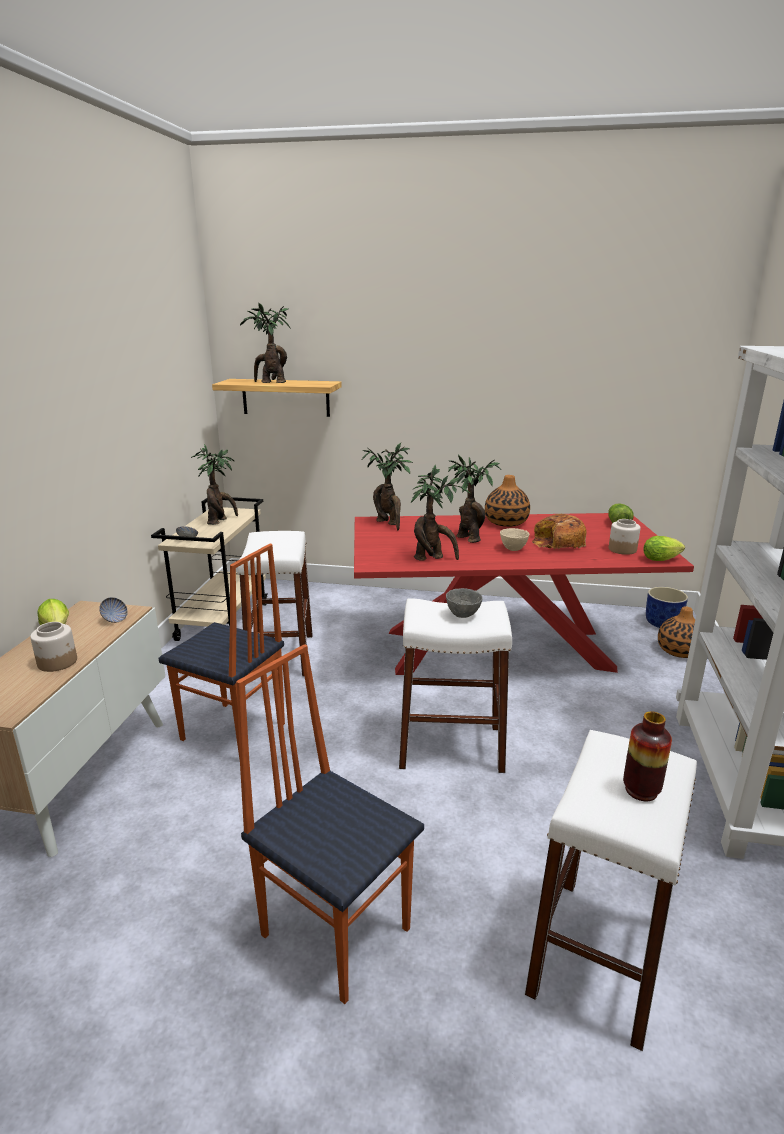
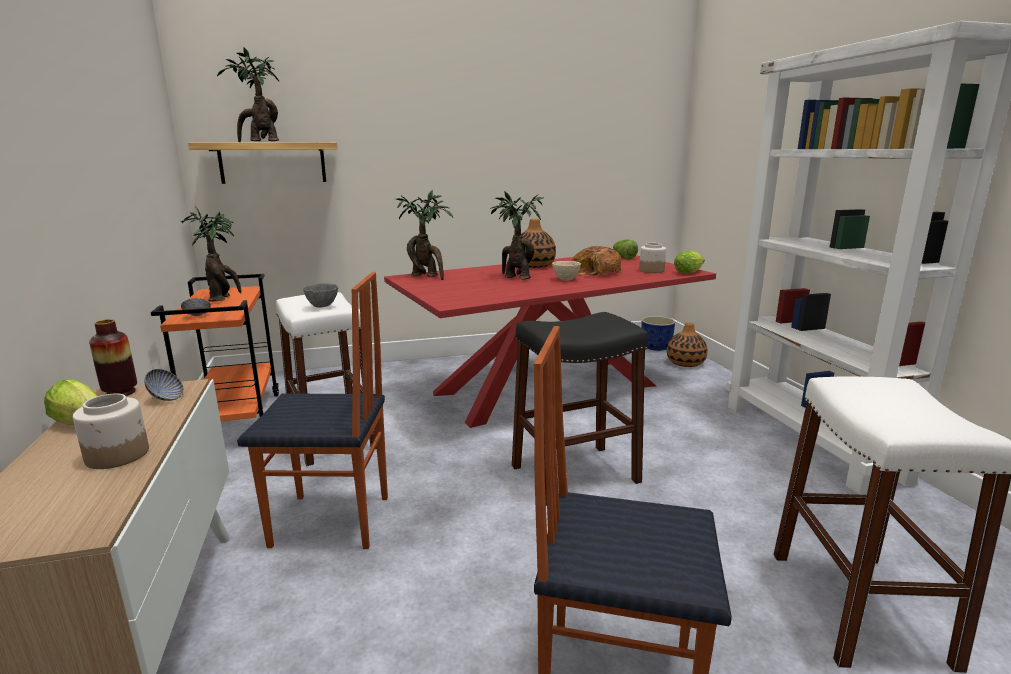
camera: 25 degrees left, 5 degrees down
beige cart [151,497,268,641] -> orange cart [151,274,279,421]
white stool [399,599,512,773] -> black stool [512,312,648,506]
potted plant [411,465,471,561] -> none
grey bowl [446,588,483,618] -> grey bowl moved to [303,283,338,308]
vase [623,712,672,801] -> vase moved to [89,319,137,396]

